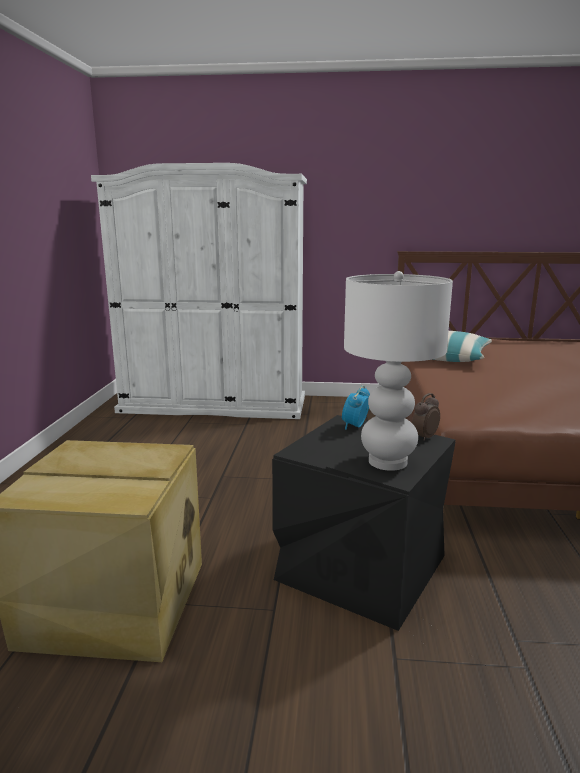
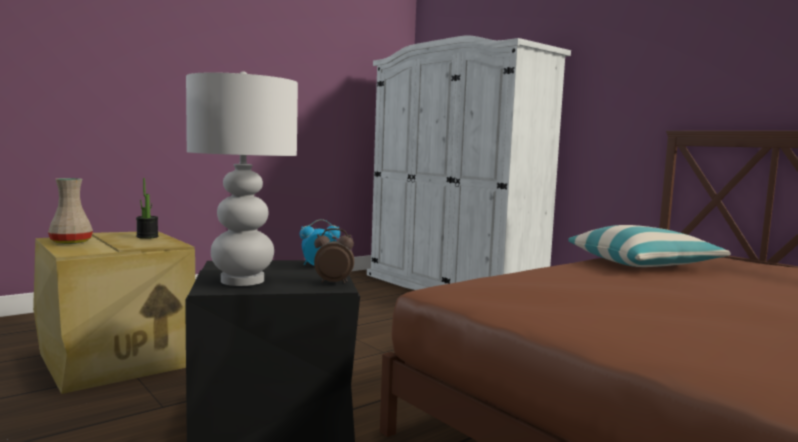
camera: 45 degrees right, 10 degrees down
none -> beige vase [48,178,93,244]
none -> potted plant [136,178,158,239]

